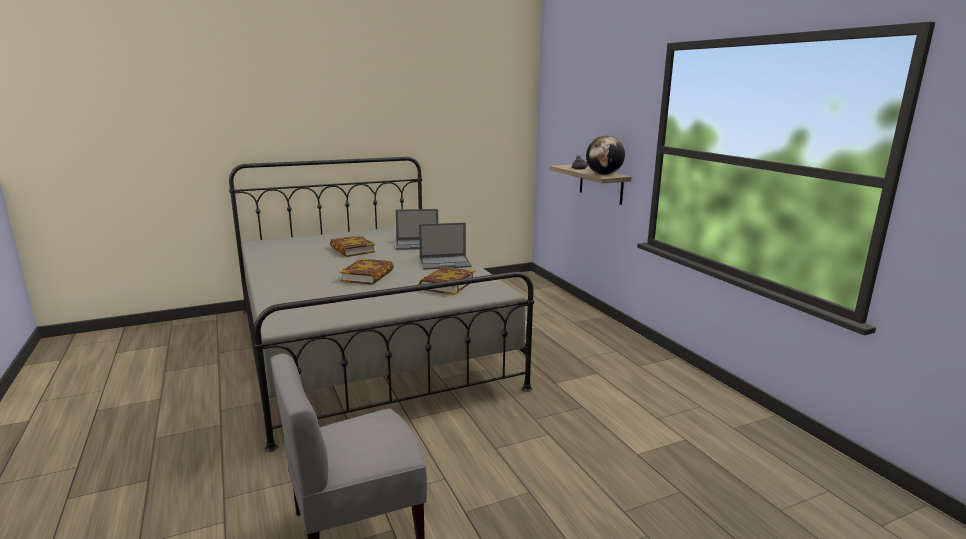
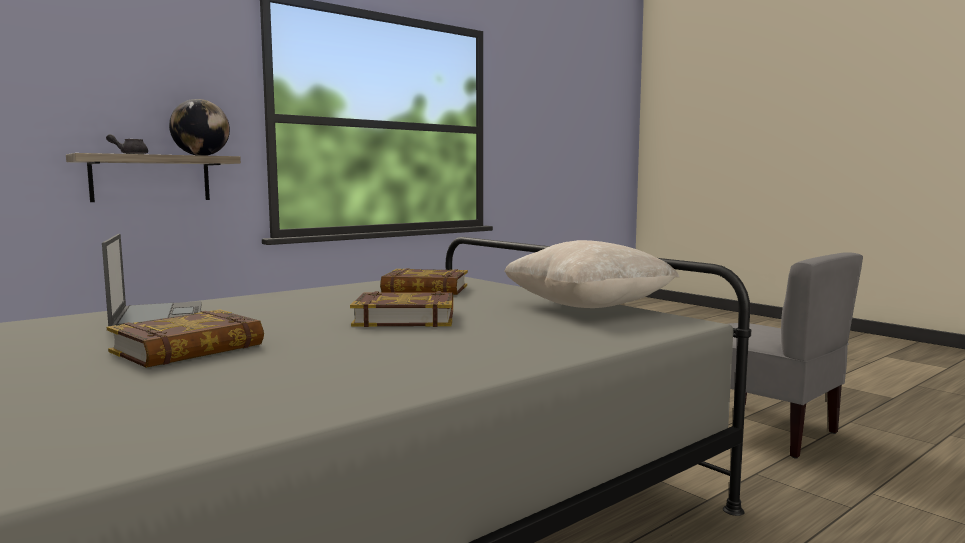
camera: 105 degrees left, 10 degrees down
laptop [419,223,472,270] -> none
none -> beige pillow [504,240,679,308]

